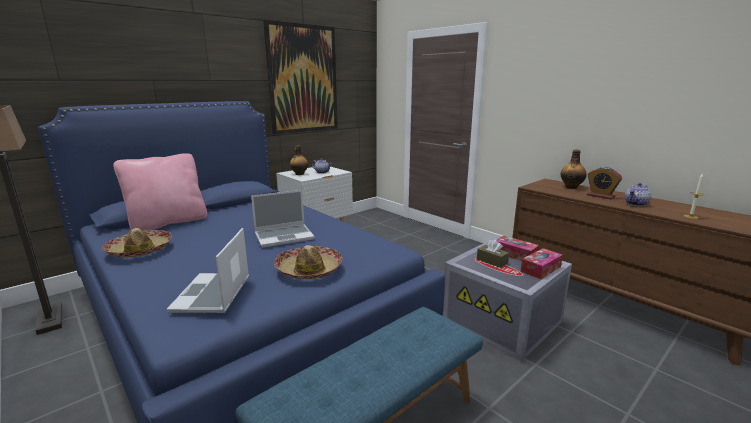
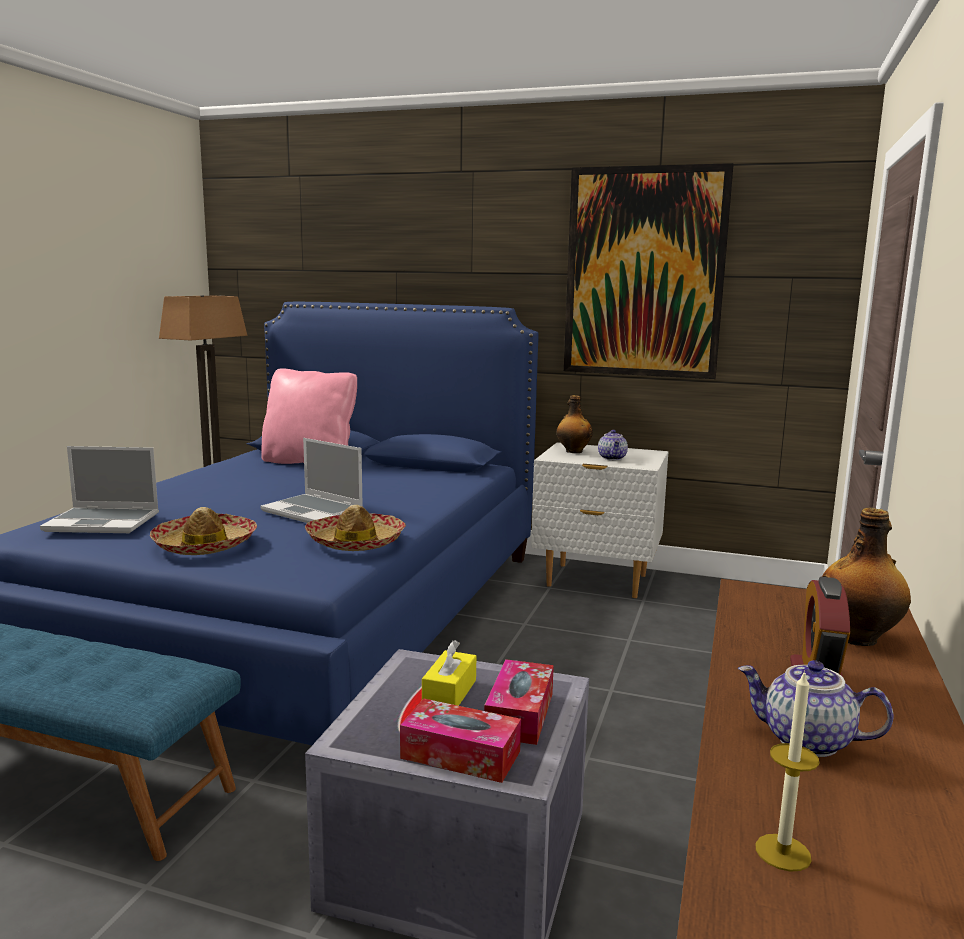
camera: 60 degrees right, 5 degrees down
hat [102,228,172,257] -> hat moved to [305,505,406,551]
laptop [166,228,249,313] -> laptop turned 150 degrees counterclockwise [40,446,159,533]
brown tissue box [477,239,509,268] -> yellow tissue box [422,640,476,706]

